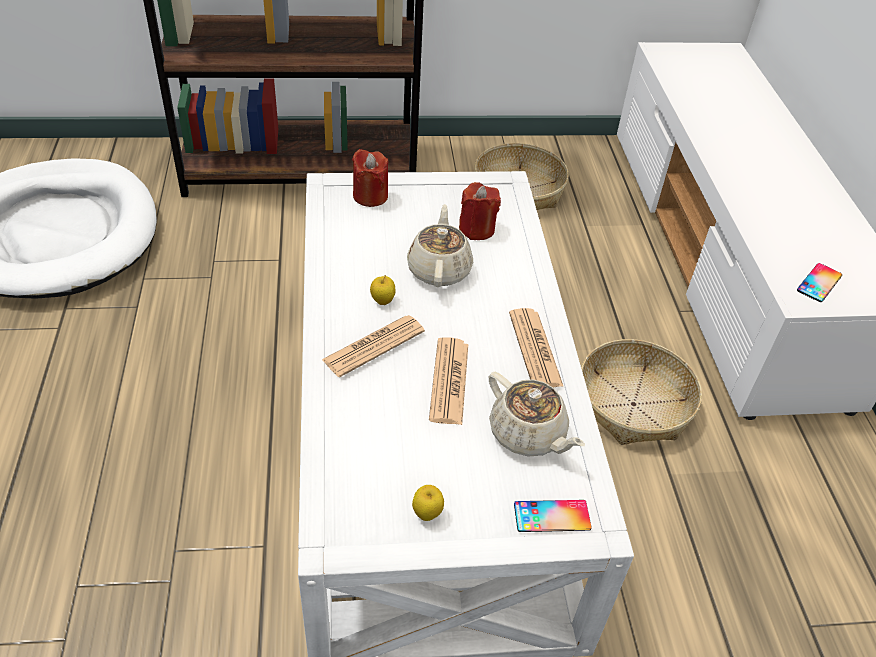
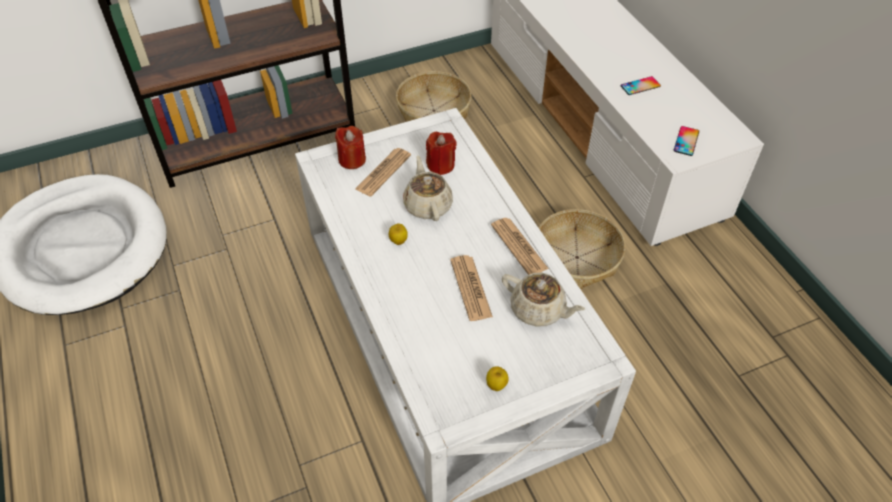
camera: 15 degrees left, 5 degrees up
newspaper [322,315,425,377] -> newspaper moved to [355,148,411,197]
phone [514,500,592,532] -> phone moved to [621,76,661,95]

